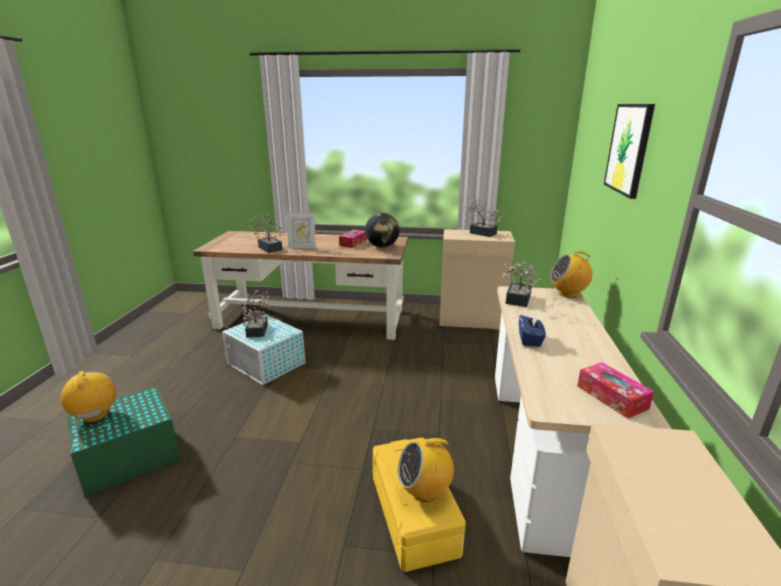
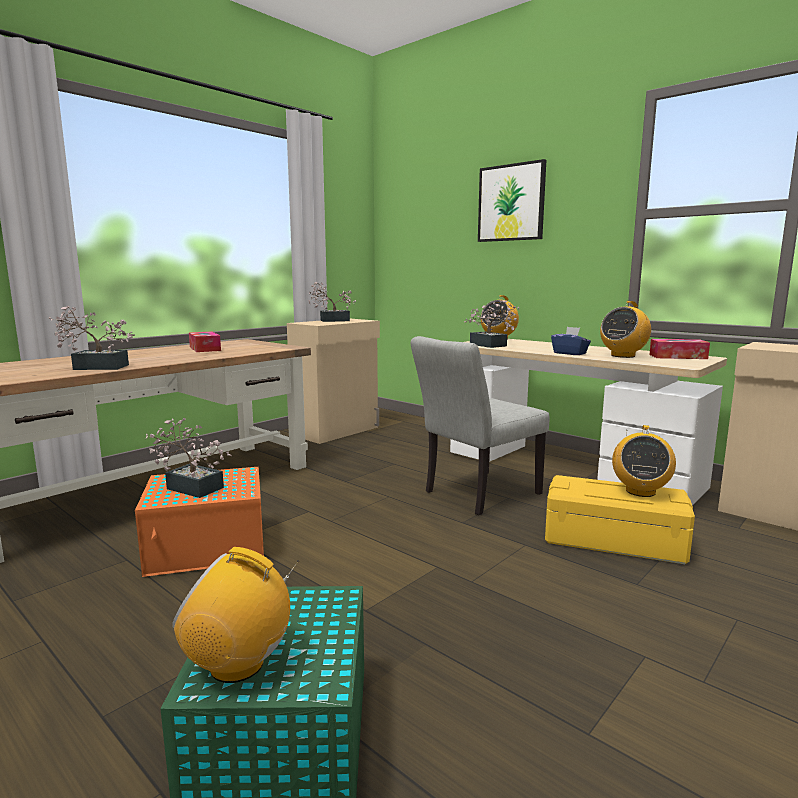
camera: 55 degrees left, 10 degrees down
white storage box [222,314,306,385] -> orange storage box [135,467,264,577]
picture frame [287,213,316,248] -> none
globe [365,213,399,247] -> none
none -> grey chair [411,336,549,515]
none -> radio [600,301,651,358]

